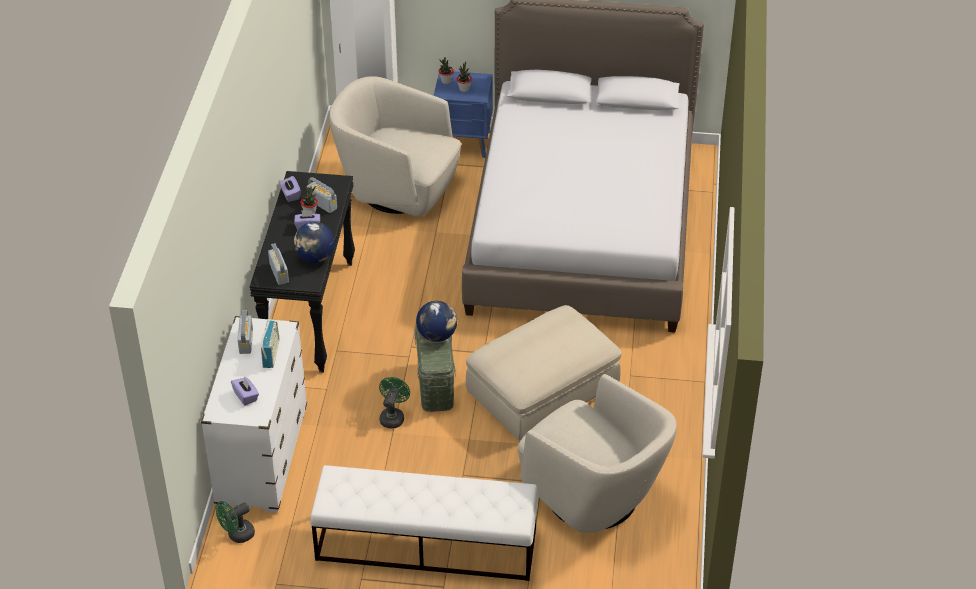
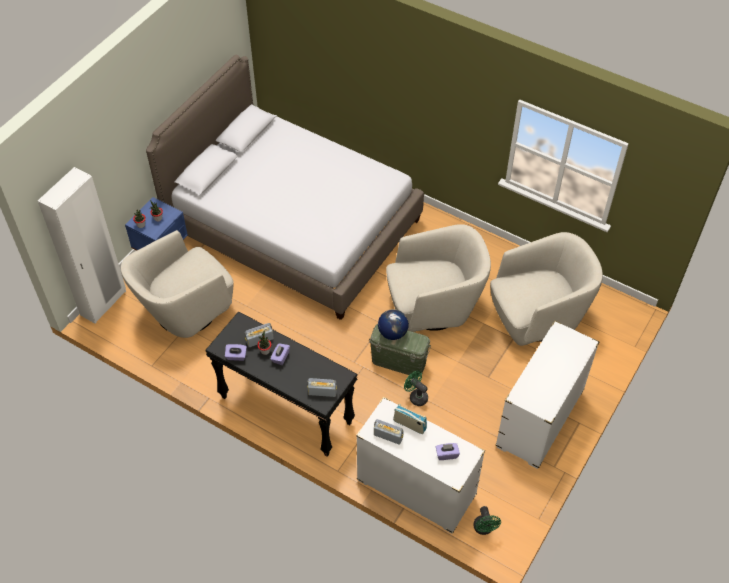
camera: 65 degrees left, 10 degrees up
globe [294,222,335,263] -> none
white bench [310,465,539,581] -> white dresser [496,321,599,469]
beige ottoman [466,305,621,440] -> beige armchair [386,224,491,332]

